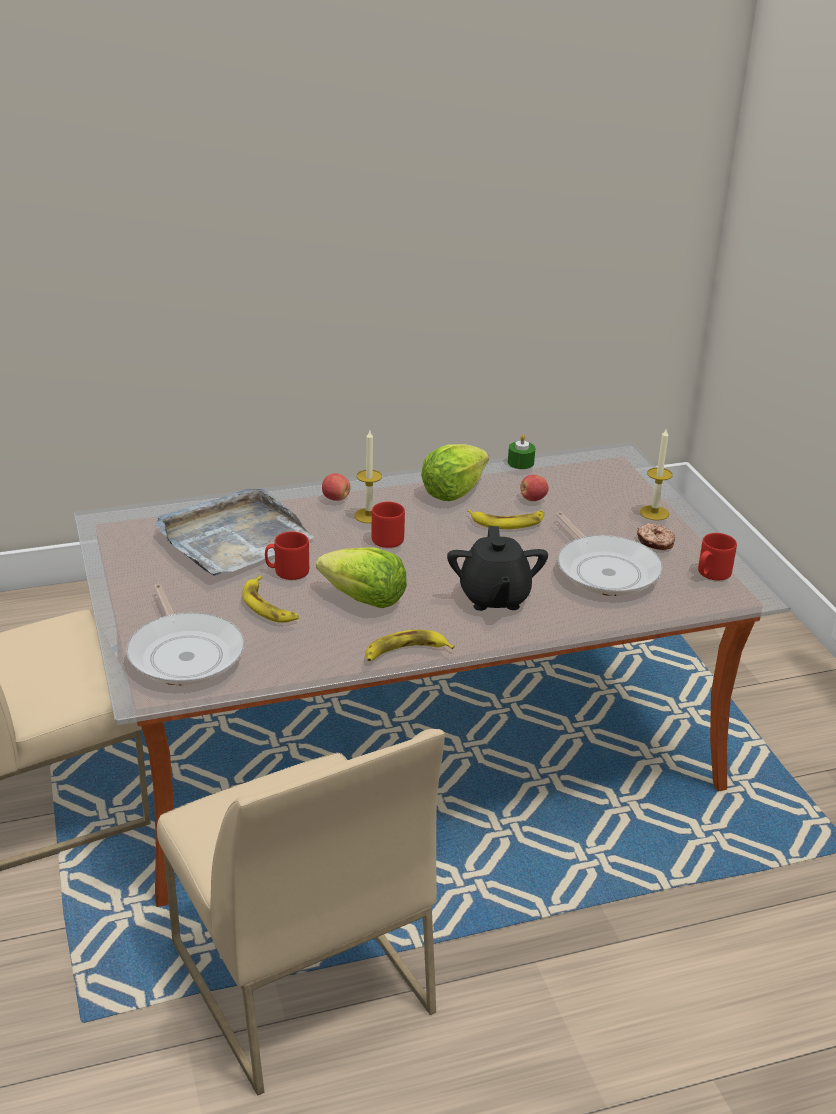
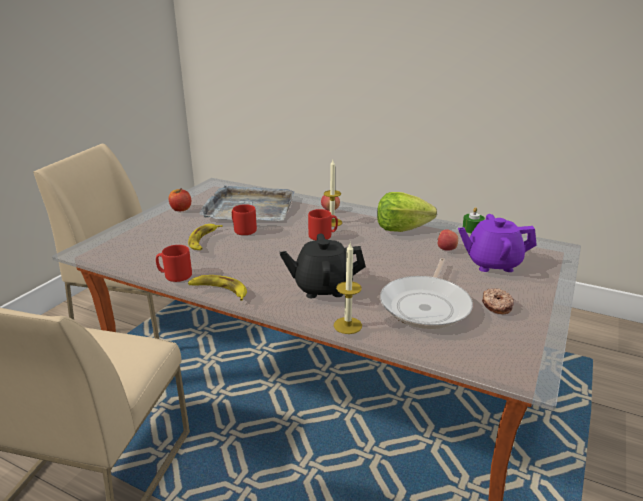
camera: 45 degrees right, 5 degrees down
frying pan [126,584,244,685] -> none
lettuce [316,547,407,608] -> none
black teapot [447,526,548,611] -> black teapot turned 45 degrees clockwise [280,234,366,298]
banana [467,509,544,529] -> none
candle [640,429,672,521] -> candle moved to [334,243,362,334]
red mug [698,533,737,580] -> red mug moved to [156,245,192,282]
none -> apple [169,188,191,211]
none -> purple teapot [458,214,537,272]

